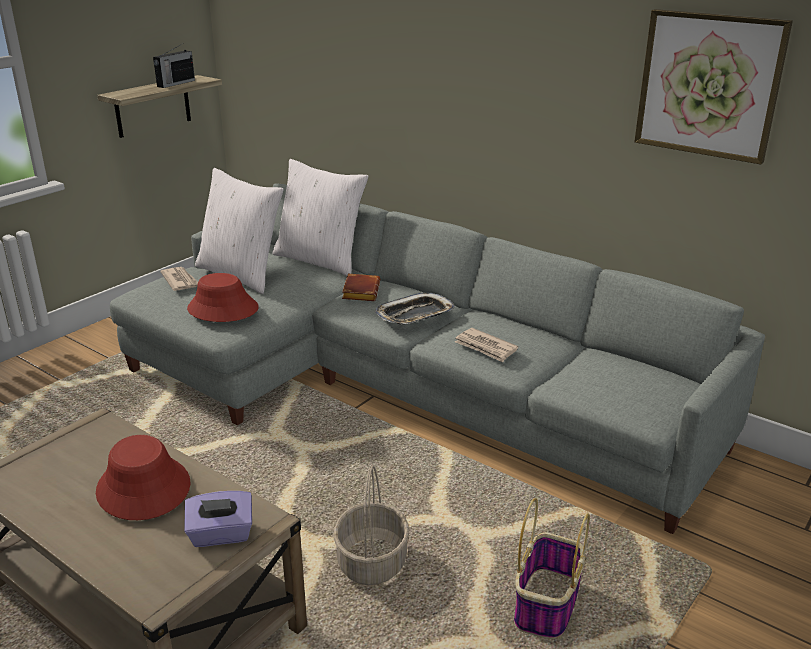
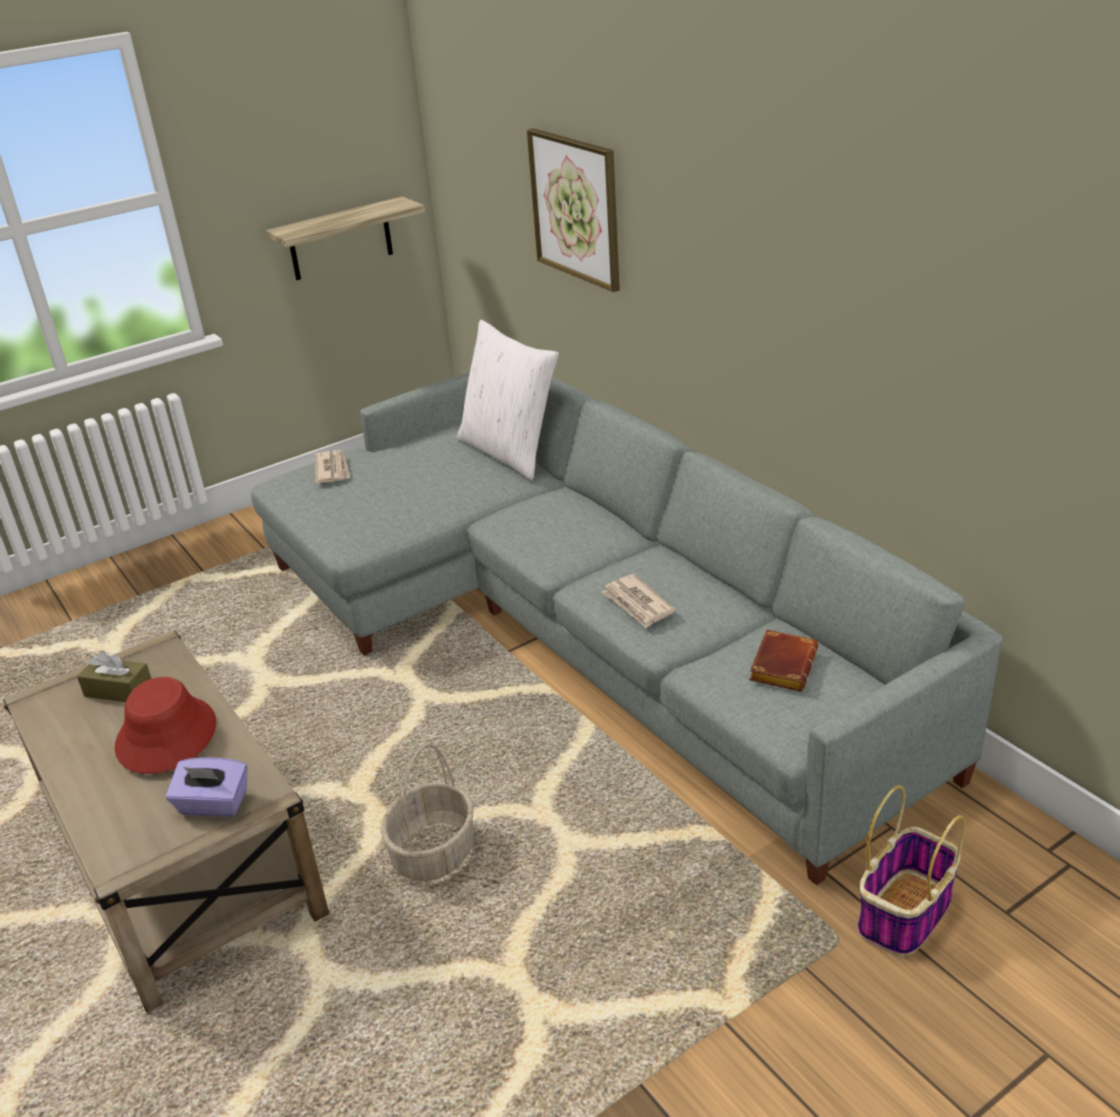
camera: 20 degrees right, 5 degrees up
radio [153,45,195,88] -> none
red hat [187,273,259,322] -> none
white pillow [195,168,284,294] -> none
brown book [342,274,380,301] -> brown book moved to [749,630,818,691]
tray [375,293,455,324] -> none
basket [514,498,590,639] -> basket moved to [857,785,965,956]
picture [634,9,793,165] -> picture moved to [527,128,620,292]
none -> brown tissue box [77,651,151,702]

